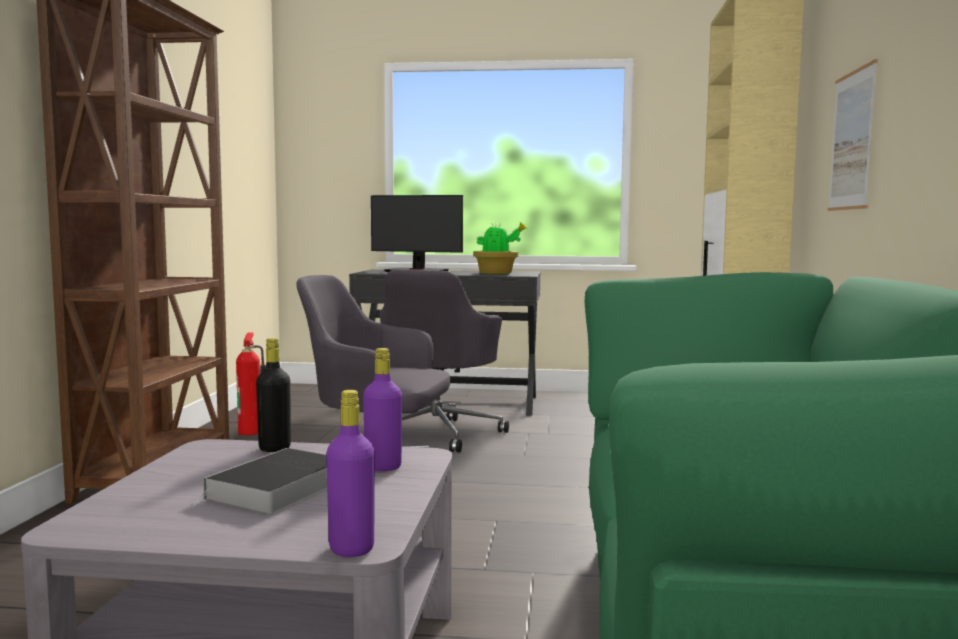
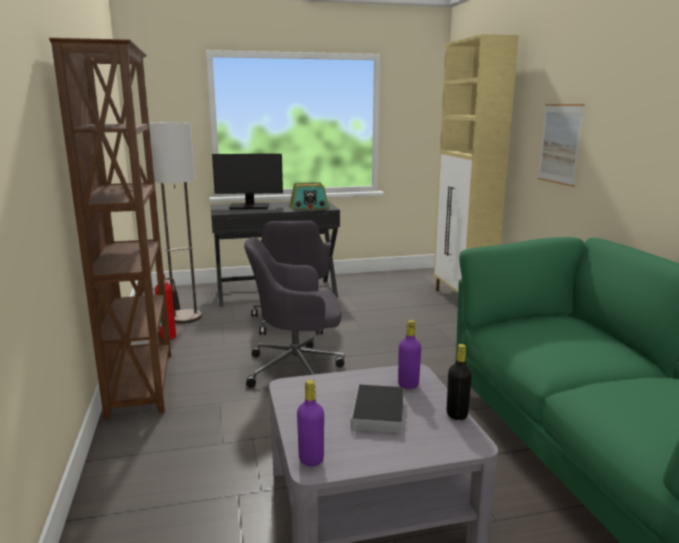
camera: 20 degrees left, 10 degrees up
black bottle [256,338,291,452] -> black bottle moved to [447,344,472,420]
purple bottle [326,390,375,557] -> purple bottle moved to [297,380,324,466]
potted plant [473,222,528,274] -> radio [290,182,329,209]
none -> floor lamp [149,122,202,324]

